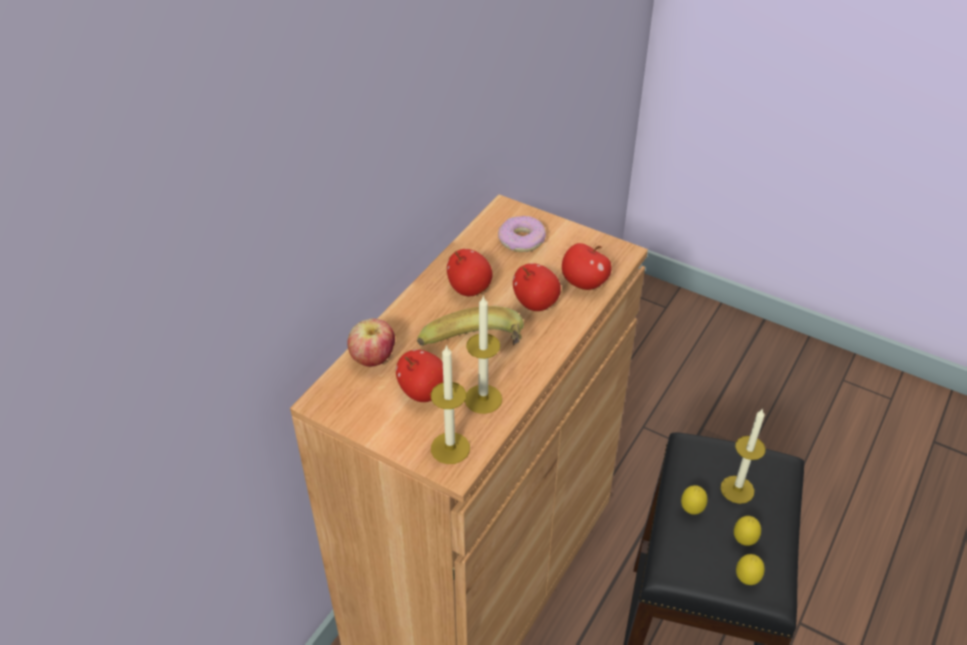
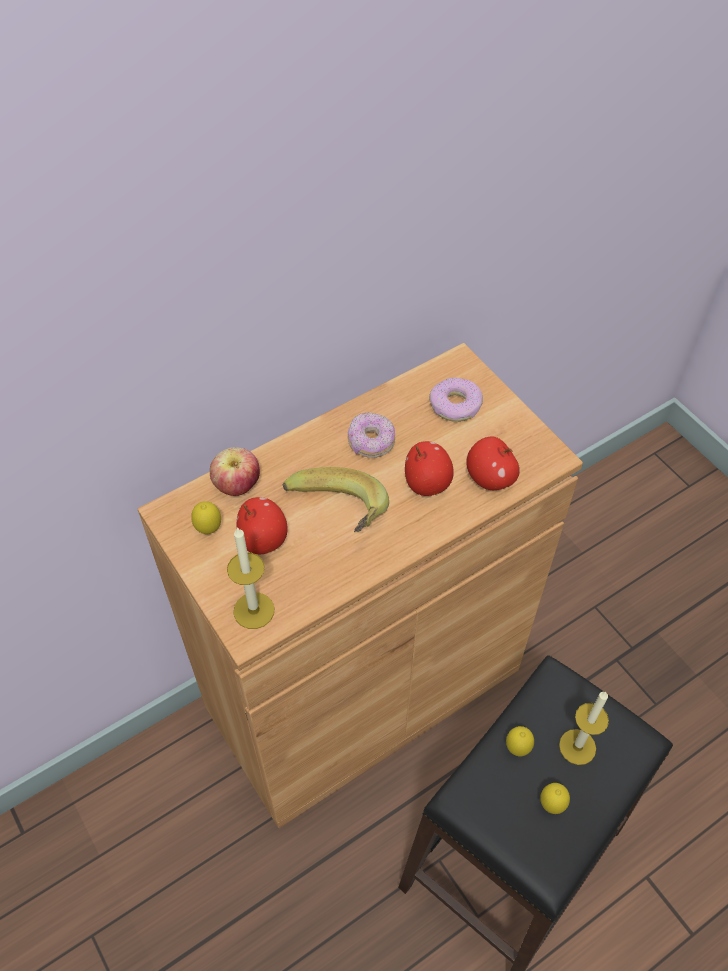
camera: 25 degrees right, 10 degrees up
apple [447,249,492,296] -> donut [347,412,395,458]
candle [465,295,502,414] -> none
lemon [736,554,765,585] -> lemon moved to [191,501,221,534]

